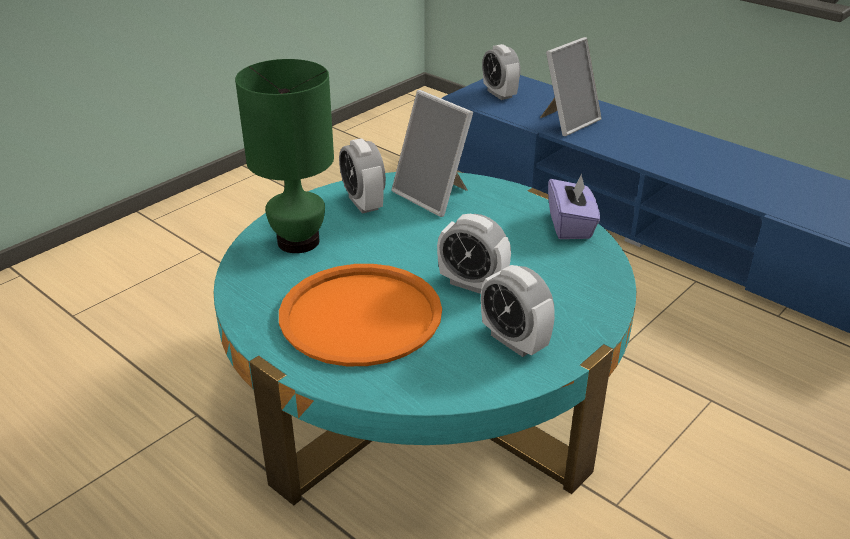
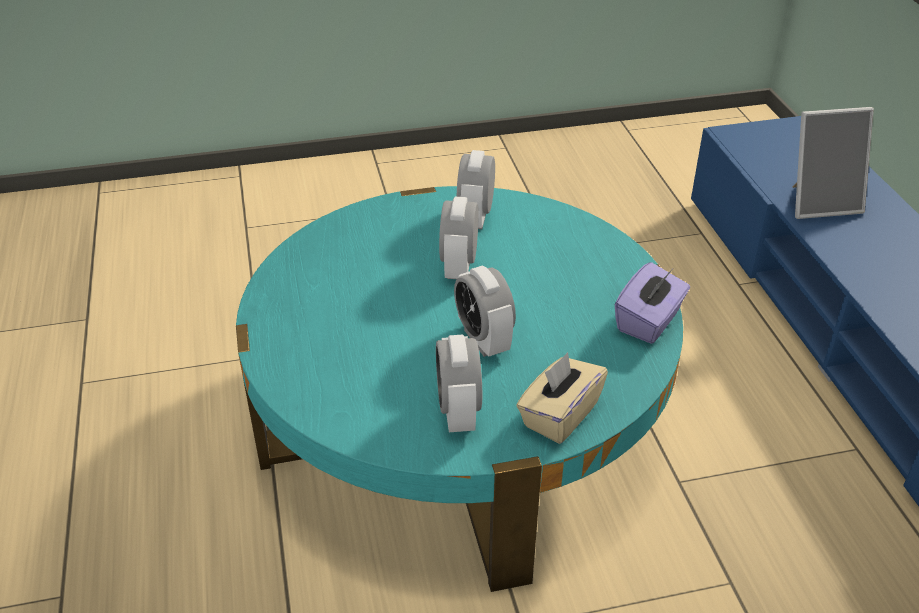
camera: 35 degrees right, 5 degrees up
green table lamp [235,59,334,253] -> none
orange tray [279,264,442,366] -> none
picture frame [391,90,473,217] -> none
alarm clock [482,44,520,100] -> alarm clock moved to [439,197,478,279]
none -> beige tissue box [516,352,608,444]

